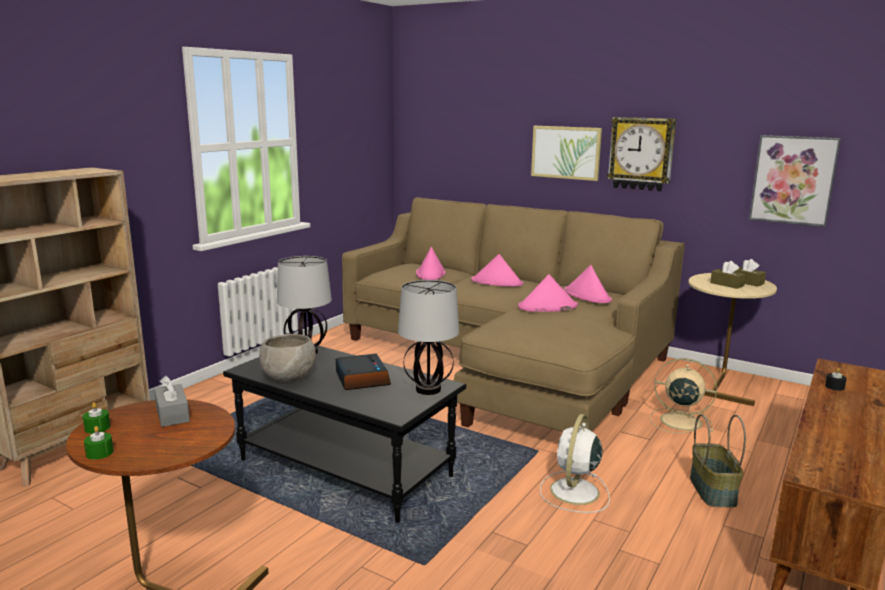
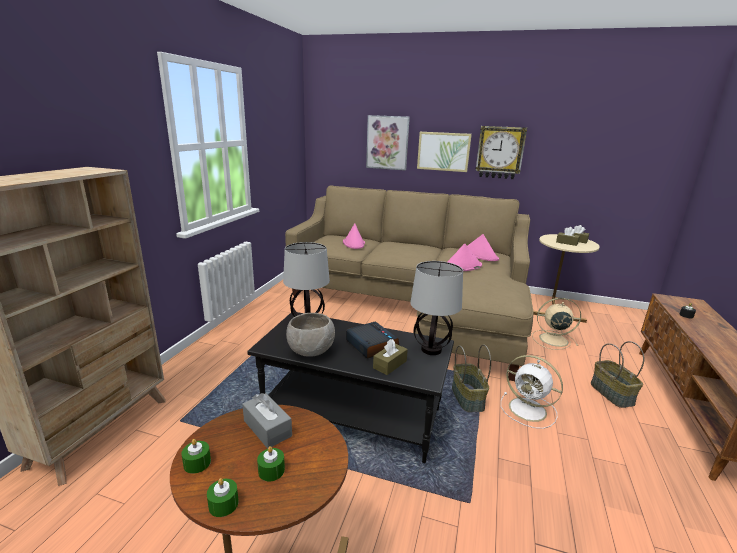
camera: 15 degrees left, 5 degrees up
pink hat [471,254,523,287] -> none
white fan [540,414,610,513] -> white fan turned 60 degrees counterclockwise [501,355,563,429]
picture [749,135,841,227] -> picture moved to [366,115,410,170]
none -> green candle [257,446,285,482]
none -> brown tissue box [373,339,408,375]
none -> basket [452,344,491,412]

